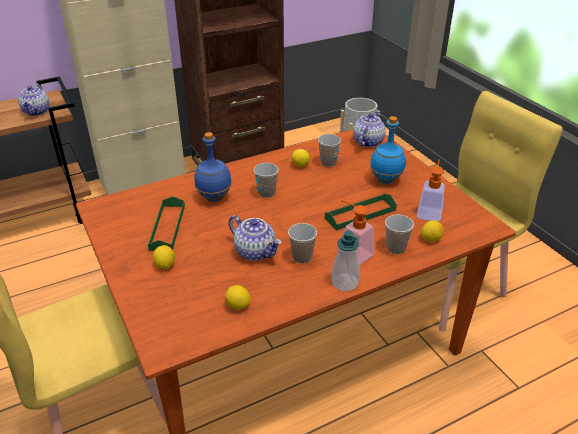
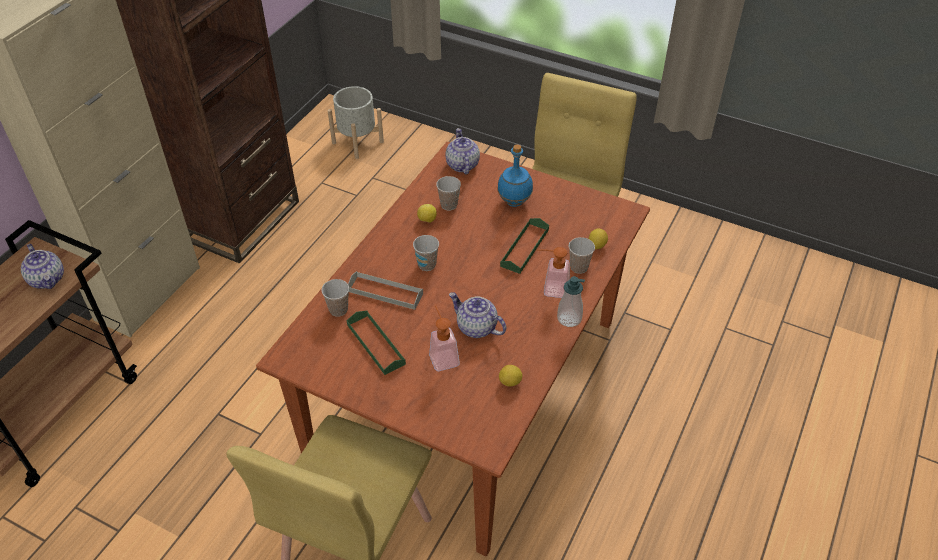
camera: 35 degrees left, 10 degrees up
lemon [153,245,175,269] -> none
blue bottle [195,132,232,202] -> grey tray [348,271,423,310]
teapot [229,215,282,261] -> teapot turned 150 degrees counterclockwise [449,292,506,338]
cup [288,223,317,264] -> cup moved to [322,279,349,317]
soap dispenser [417,159,445,222] -> soap dispenser moved to [429,306,460,371]

